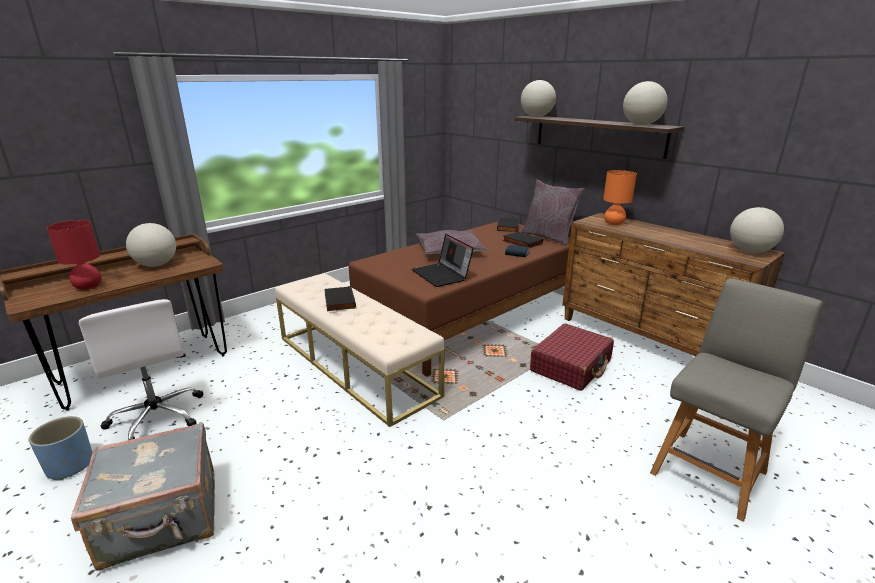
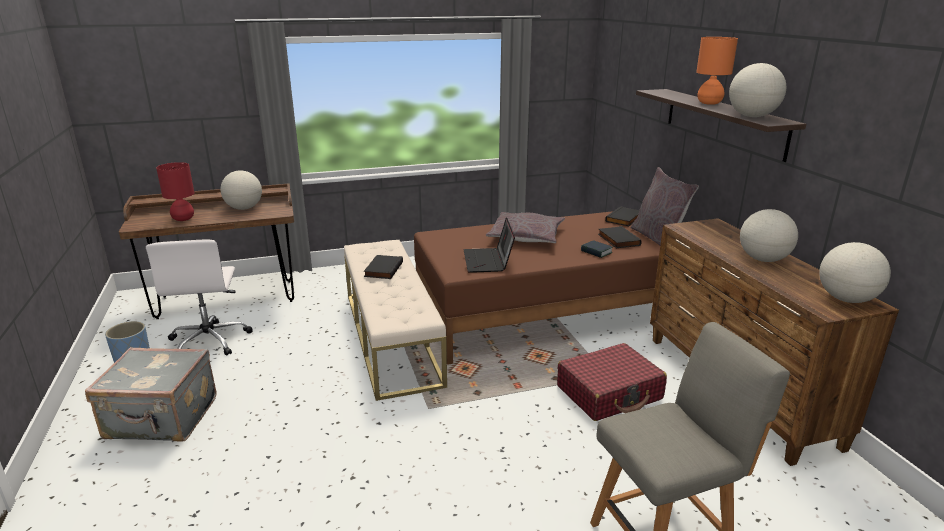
camera: 25 degrees right, 0 degrees up
globe [521,80,556,117] -> globe moved to [740,209,798,262]
orange table lamp [603,170,637,225] -> orange table lamp moved to [696,37,738,105]

